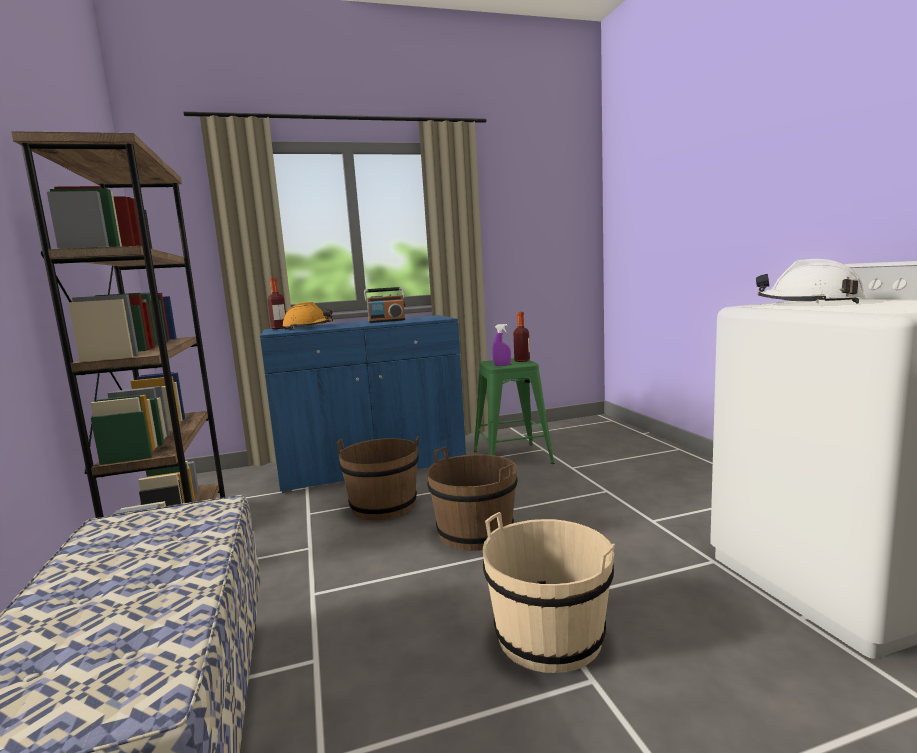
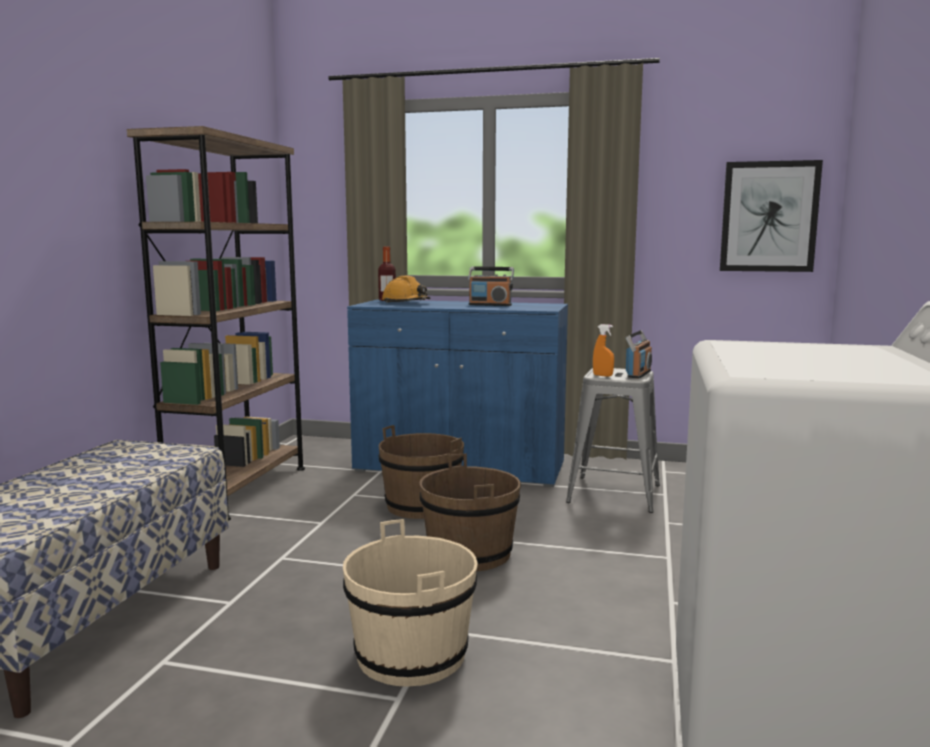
camera: 30 degrees right, 0 degrees up
green stool [474,358,555,464] -> grey stool [566,368,660,513]
purple spray bottle [492,324,511,366] -> orange spray bottle [593,324,614,377]
bottle [513,312,530,362] -> radio [626,330,652,379]
white hard hat [756,259,865,304] -> none
none -> picture [720,160,823,272]

